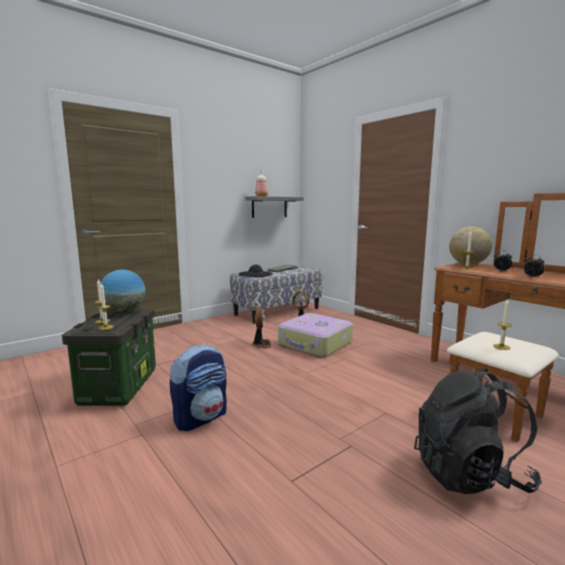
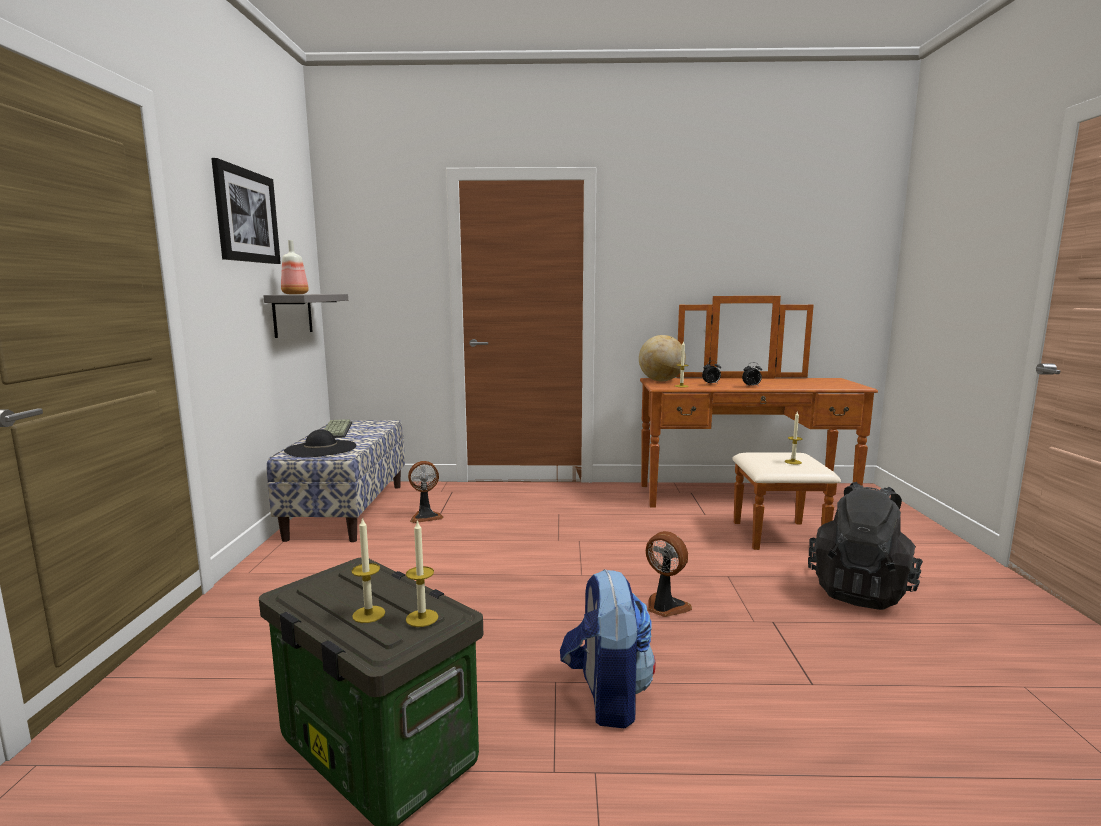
camera: 50 degrees left, 0 degrees up
globe [100,270,145,313] -> none
fan [252,307,271,349] -> fan moved to [646,531,692,617]
suitcase [278,313,353,357] -> none
none -> picture [211,158,281,264]

